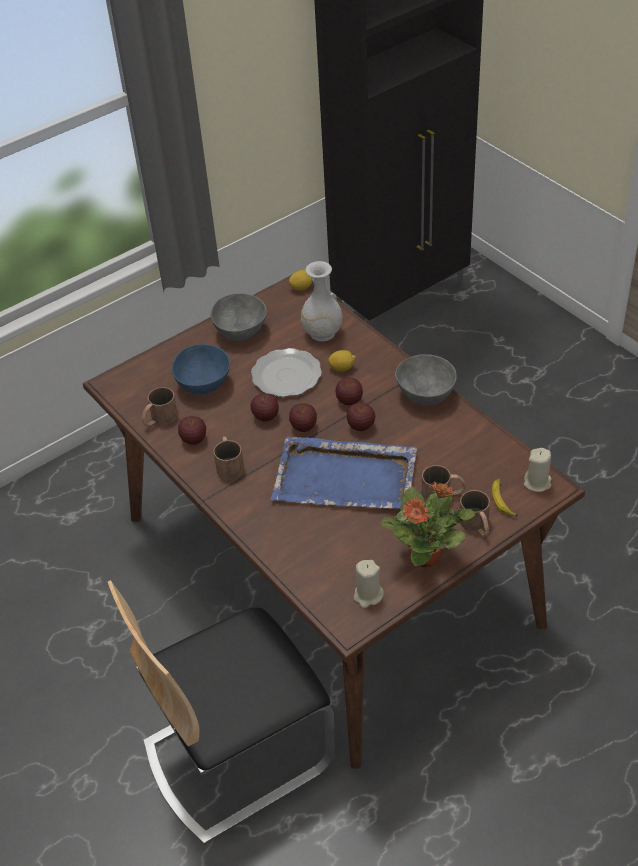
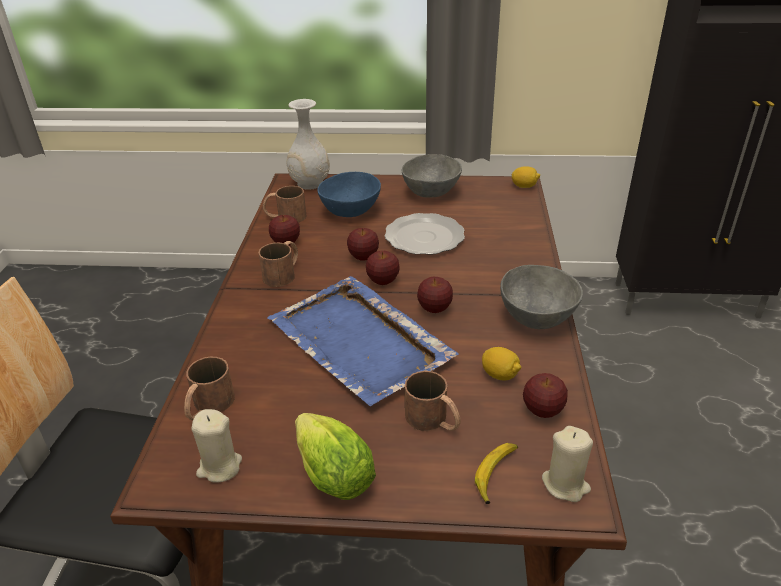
camera: 40 degrees right, 10 degrees down
white vase [301,261,343,342] -> white vase moved to [287,99,330,190]
lemon [328,350,356,372] -> lemon moved to [482,347,521,380]
apple [336,377,363,405] -> apple moved to [523,373,568,418]
potted plant [381,482,475,568] -> lettuce [295,413,376,500]
brown mug [460,490,490,537] -> brown mug moved to [184,357,235,420]

